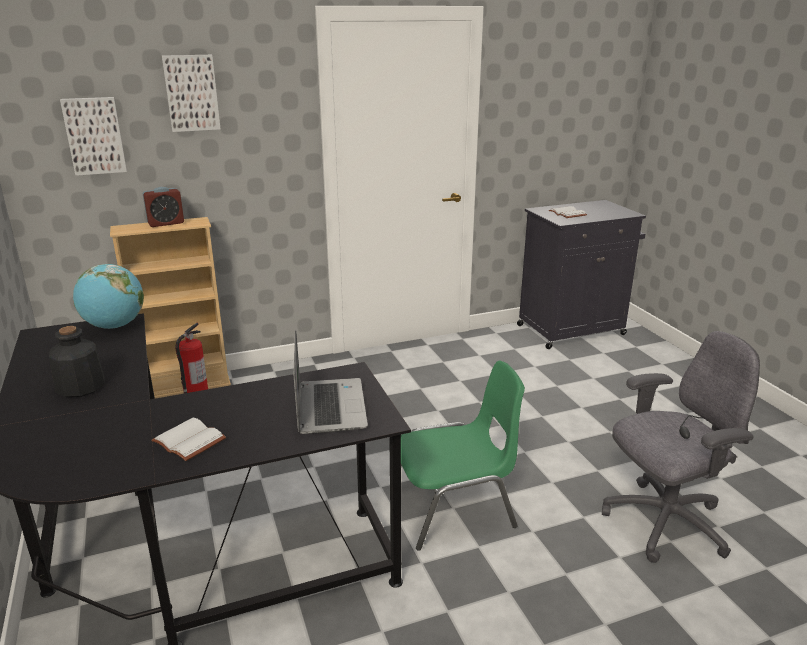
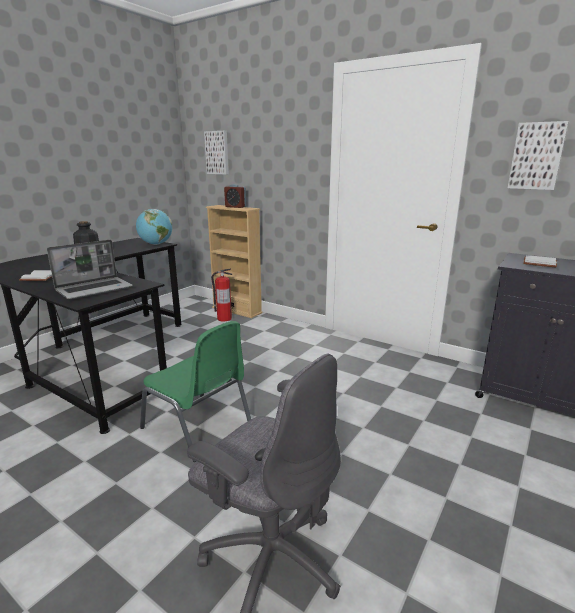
camera: 55 degrees right, 5 degrees down
picture [162,55,221,132] -> picture moved to [508,121,569,190]

